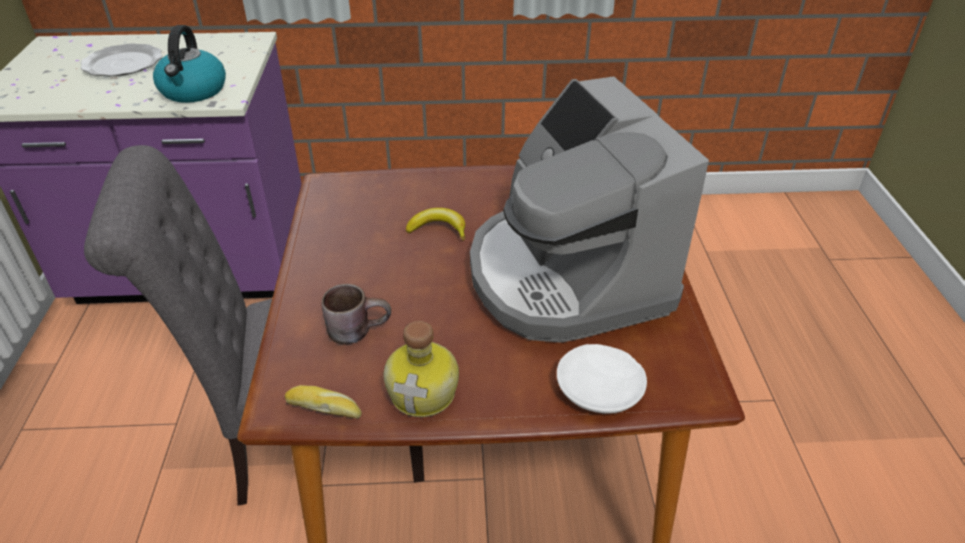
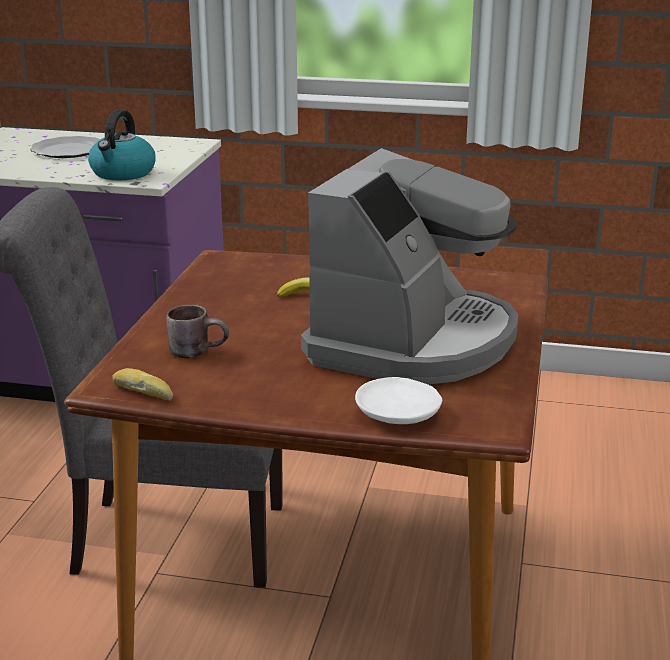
camera: 15 degrees right, 15 degrees down
bottle [383,321,459,417] -> none
coffee machine [470,76,709,343] -> coffee machine turned 150 degrees counterclockwise [301,148,519,384]

